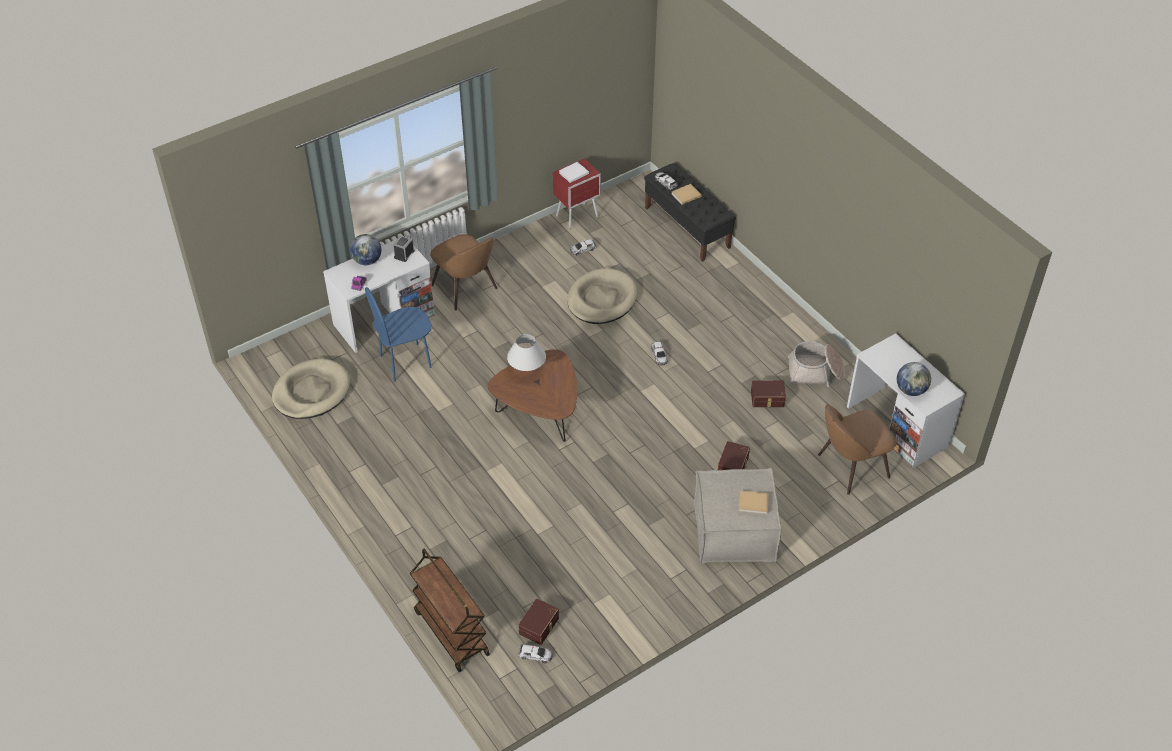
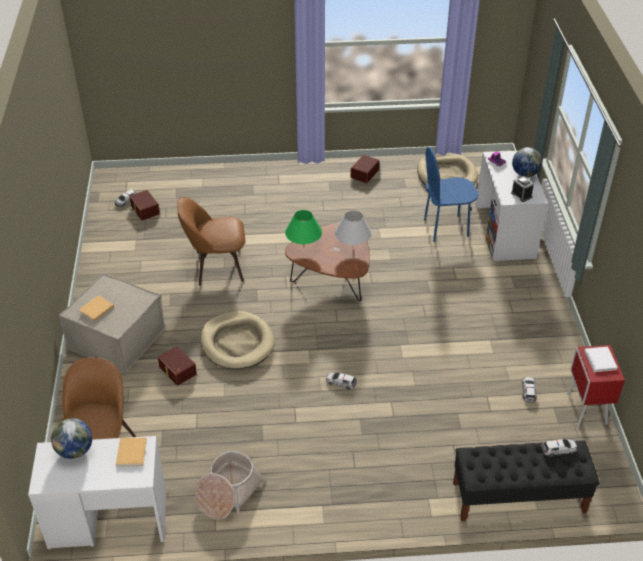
camera: 120 degrees right, 5 degrees down
blue chair [365,287,432,382] -> blue chair turned 105 degrees counterclockwise [424,147,478,242]
brown cart [410,549,490,672] -> none
brown chair [430,234,498,310] -> brown chair moved to [177,197,246,286]
beige dog bed [567,268,637,324] -> beige dog bed moved to [200,311,275,369]
beige book [671,184,702,205] -> beige book moved to [116,437,147,467]
brown storage box [751,380,786,407] -> brown storage box moved to [350,155,379,183]
none -> green table lamp [285,210,322,244]

